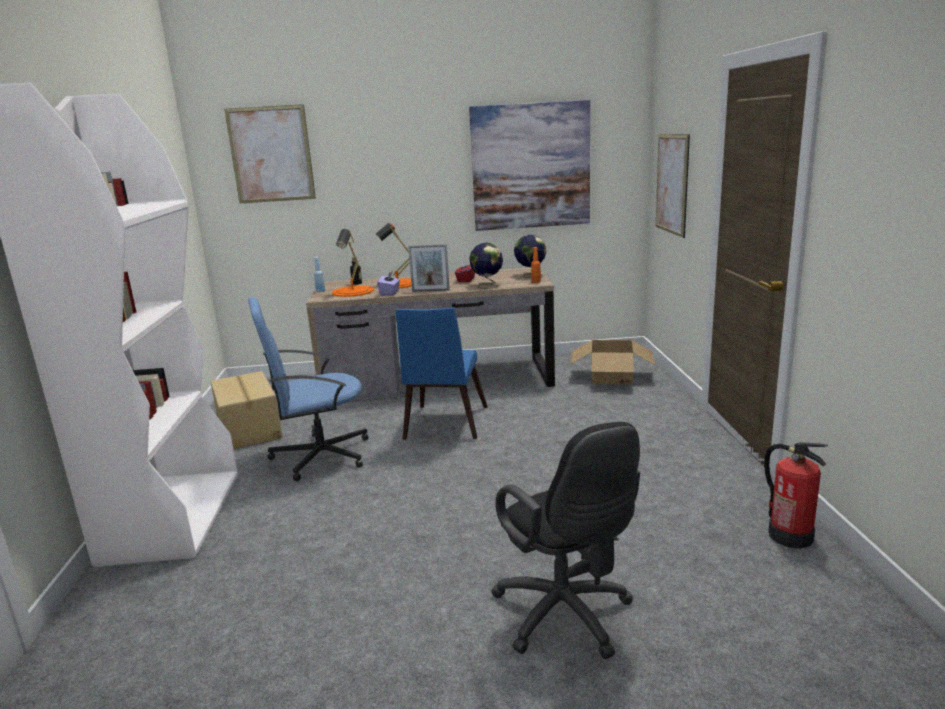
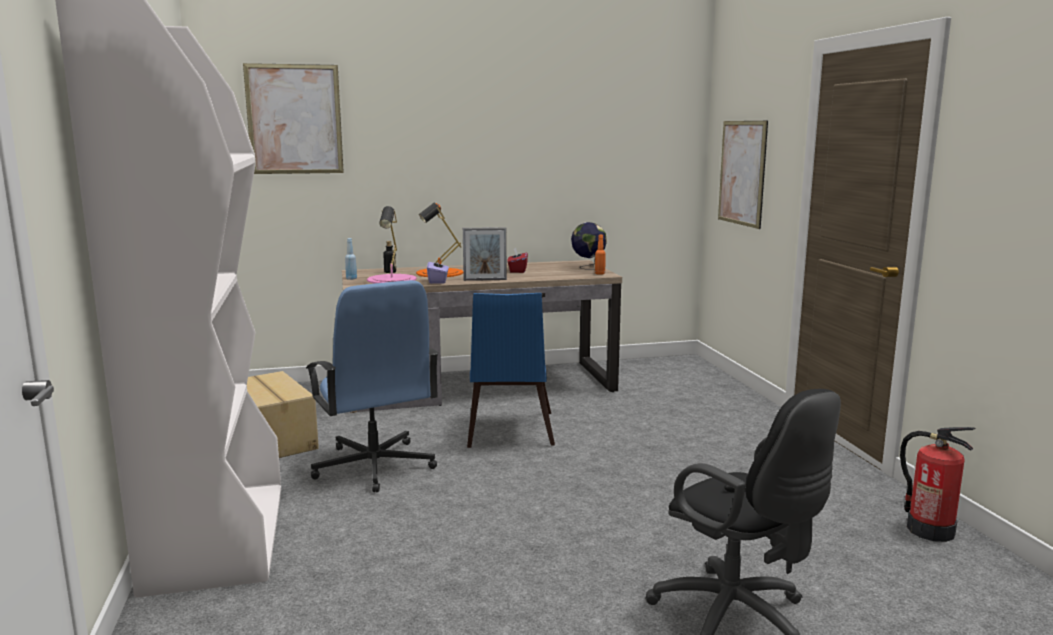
camera: 10 degrees left, 5 degrees down
blue office chair [248,297,369,481] -> blue office chair turned 90 degrees counterclockwise [306,280,439,492]
orange table lamp [332,229,374,297] -> pink table lamp [367,206,417,284]
picture [469,100,590,231] -> none
globe [469,243,503,289] -> none
cardboard box [570,340,655,384] -> none

